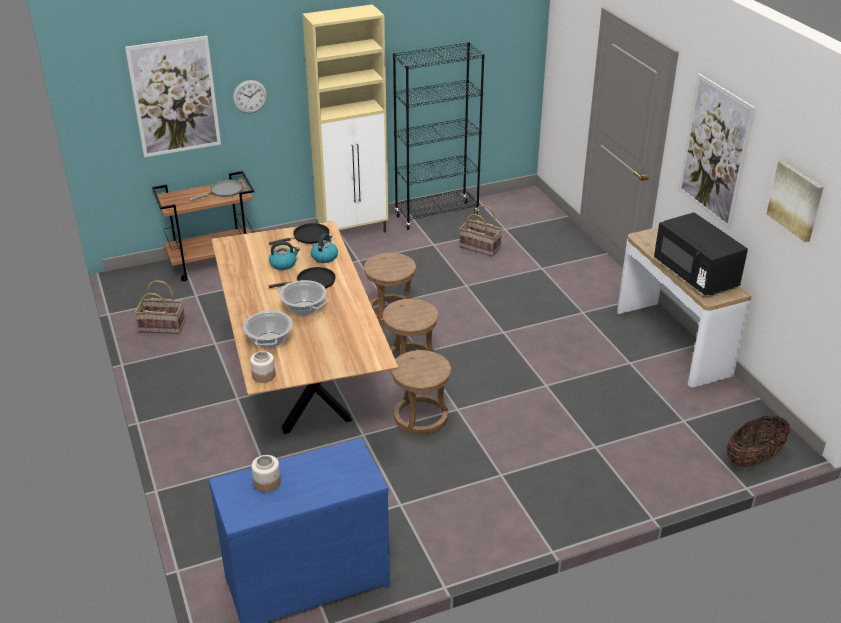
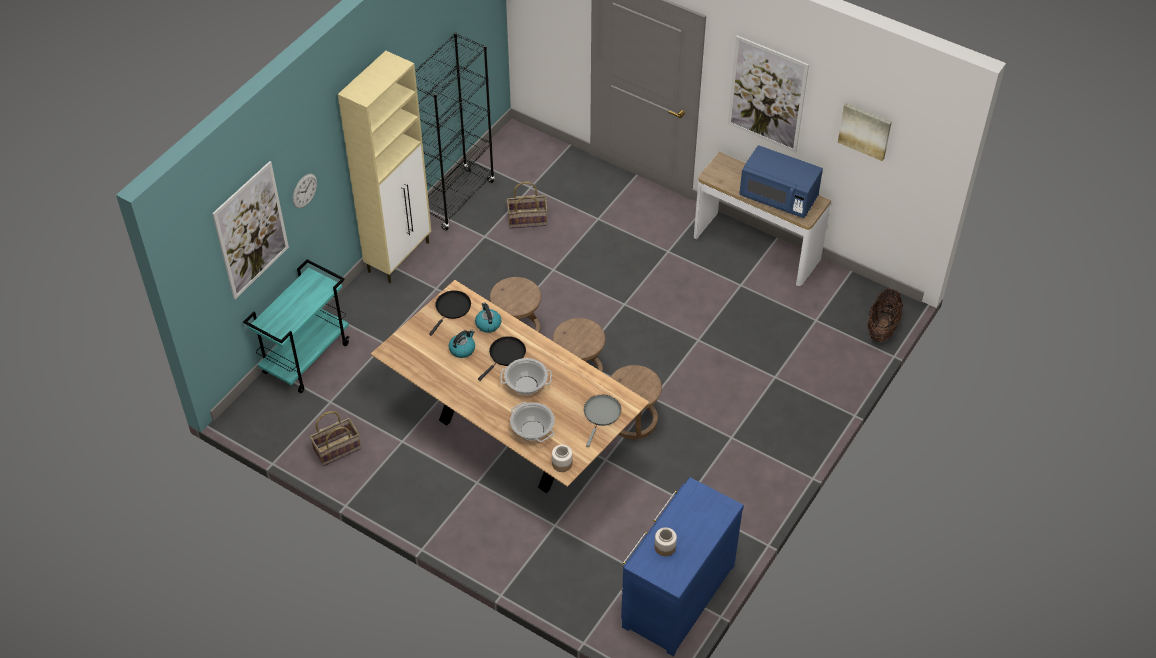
camera: 35 degrees left, 15 degrees up
brown cart [152,171,254,281] -> turquoise cart [243,259,349,393]
grey frying pan [189,180,243,201] -> grey frying pan moved to [584,395,621,447]
black microwave [654,212,748,295] -> blue microwave [739,145,823,218]

